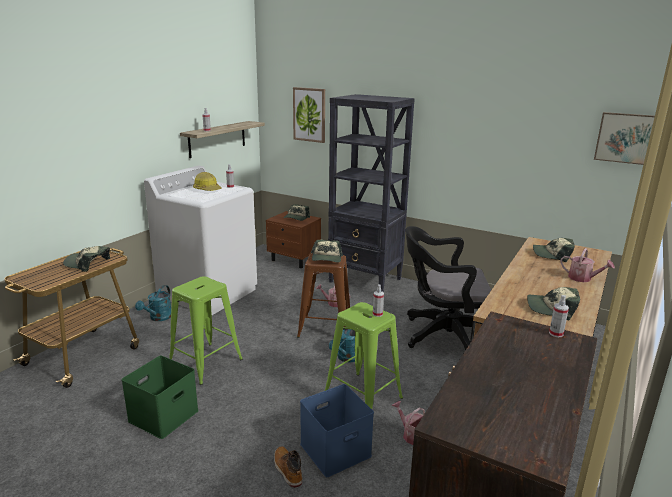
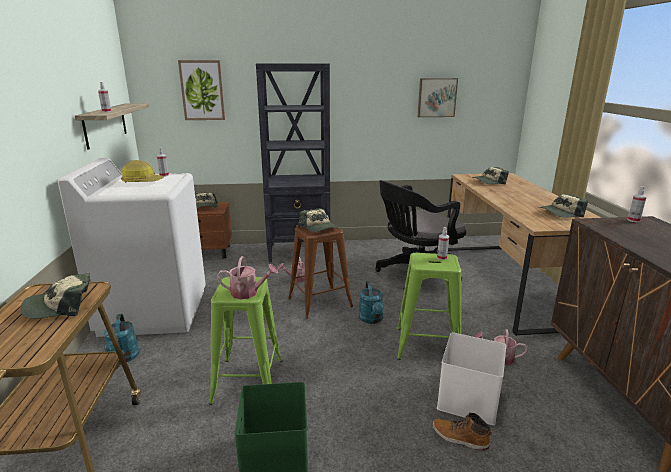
camera: 35 degrees left, 0 degrees up
blue storage box [300,384,374,477] -> white storage box [437,332,506,425]
watering can [560,248,615,282] -> watering can moved to [217,256,278,299]
picture [594,112,655,165] -> picture moved to [418,78,458,117]

